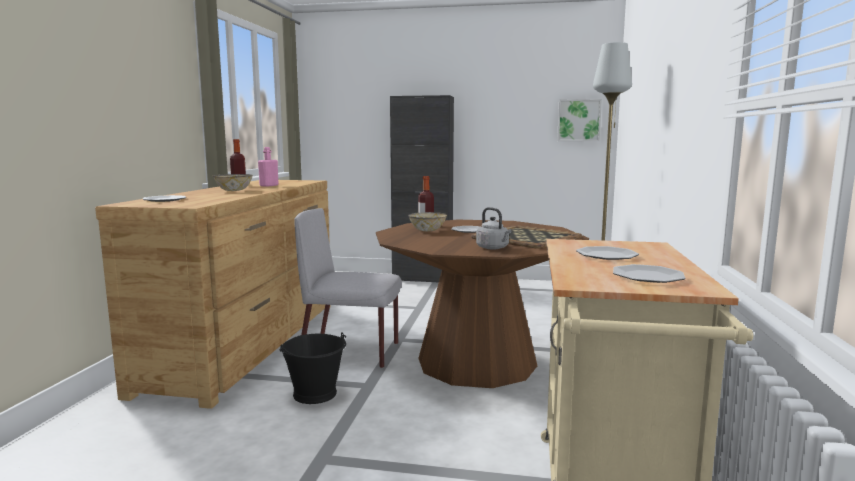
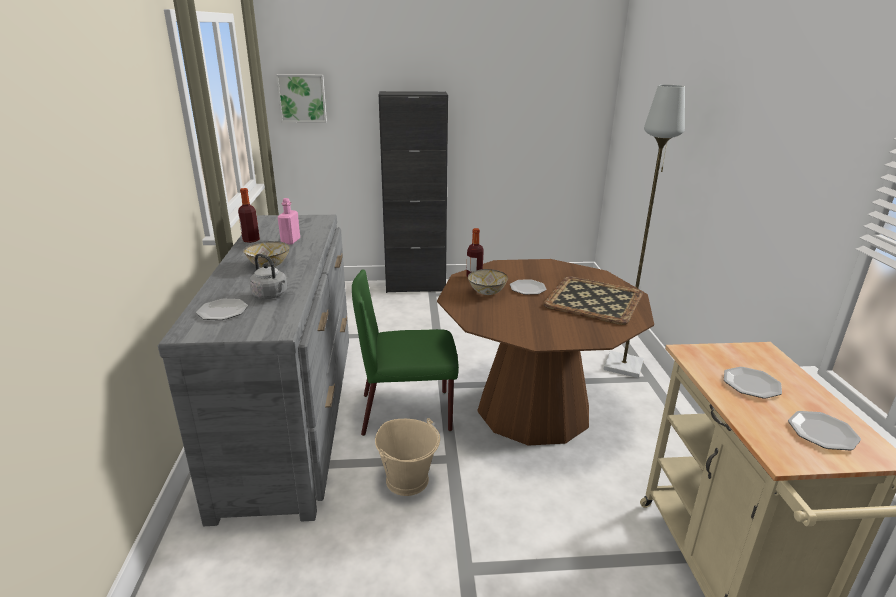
camera: 15 degrees left, 15 degrees up
brown dresser [95,180,330,409] -> grey dresser [158,215,349,526]
black bucket [279,332,346,404] -> beige bucket [375,418,440,496]
grey chair [294,208,402,368] -> green chair [352,269,459,436]
grey kettle [476,207,511,250] -> grey kettle moved to [249,254,287,299]
picture [557,99,602,141] -> picture moved to [276,74,327,122]

